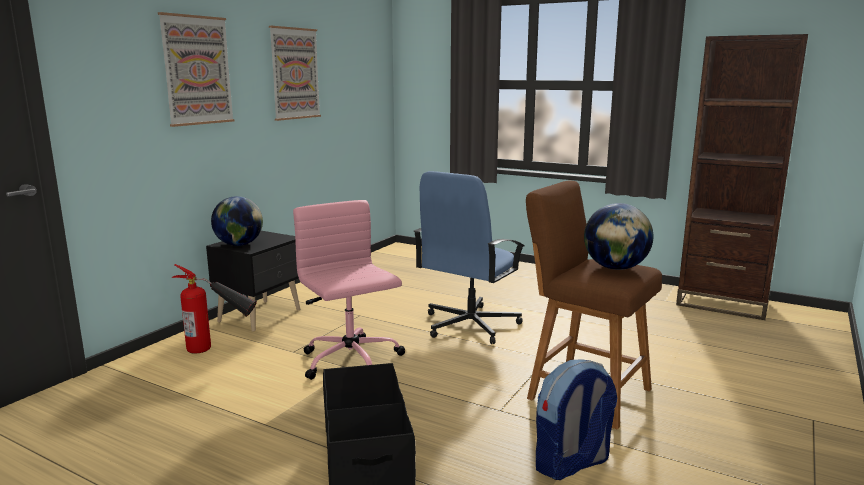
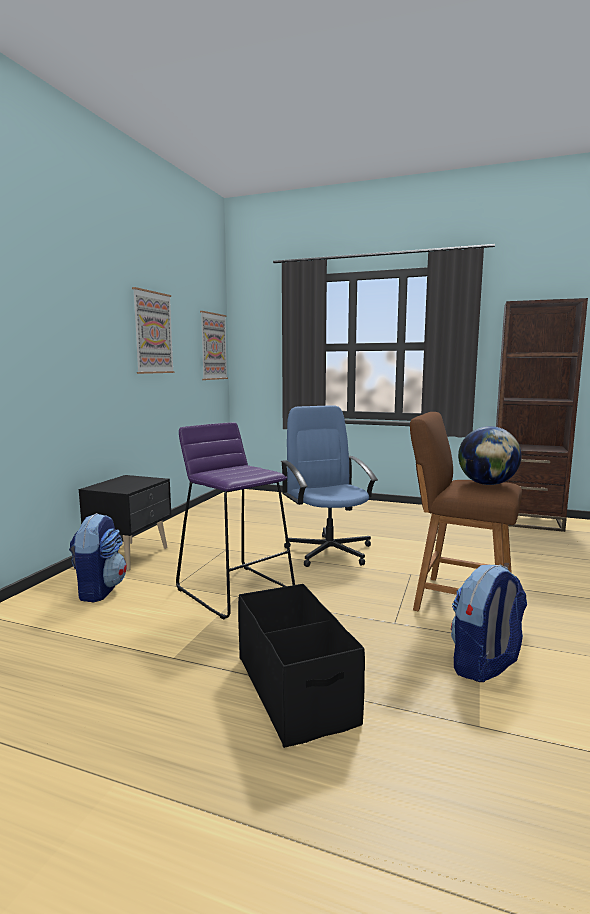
camera: 10 degrees left, 5 degrees down
picture [158,12,234,127] -> picture moved to [200,311,228,380]
fire extinguisher [172,264,257,354] -> backpack [69,513,127,602]
globe [211,196,263,246] -> none
pink office chair [293,200,405,380] -> purple stool [176,422,295,619]
blue office chair [413,171,524,344] -> blue office chair turned 135 degrees clockwise [281,405,378,567]

